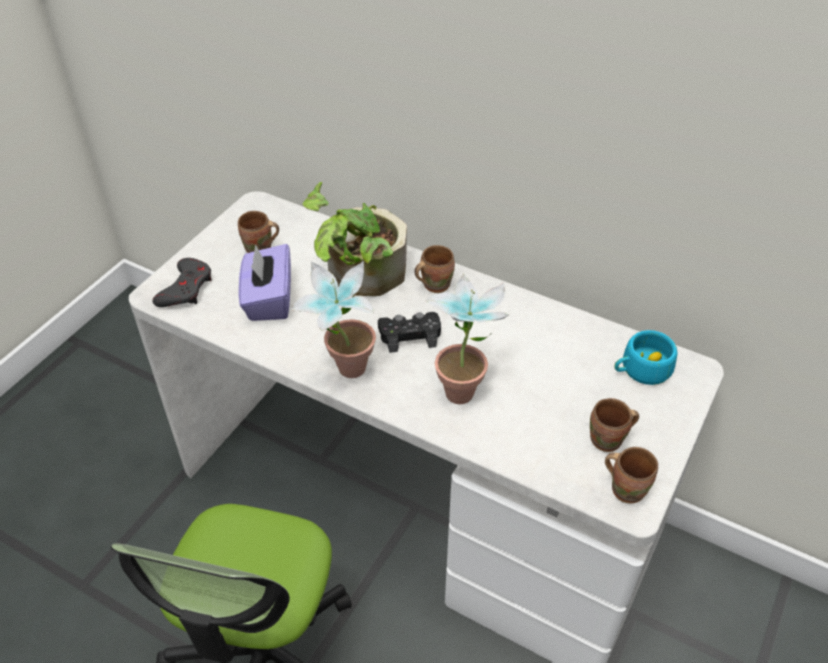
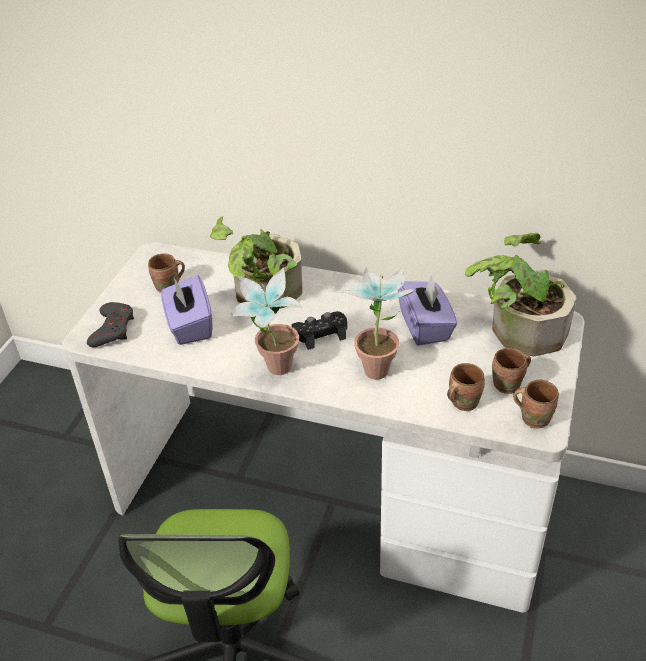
camera: 10 degrees left, 5 degrees down
brown mug [414,245,455,293] -> brown mug moved to [447,363,485,411]
turquoise cup [614,330,678,385] -> potted plant [465,233,577,356]
none -> purple tissue box [398,276,457,346]

